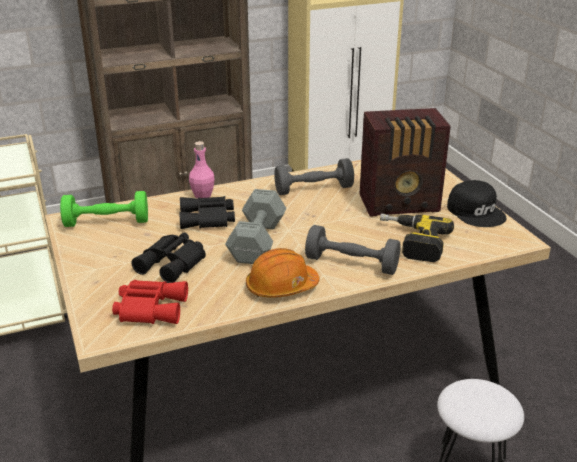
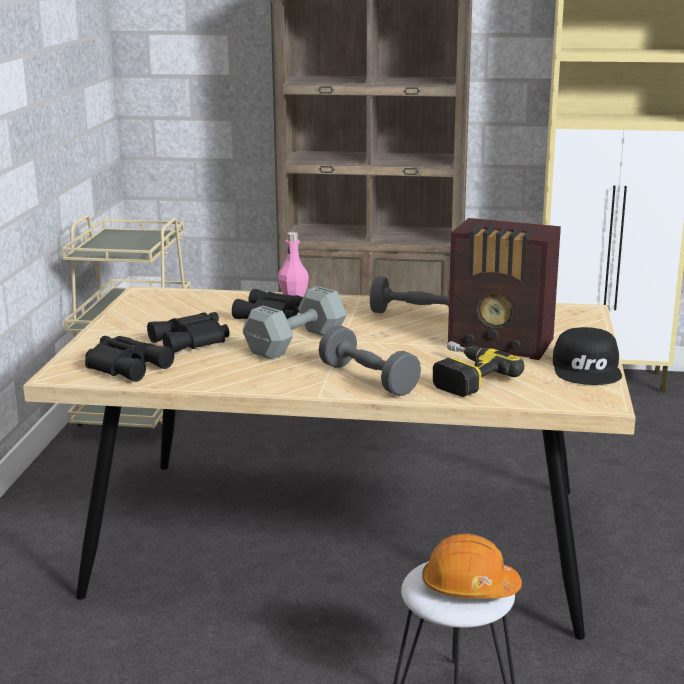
camera: 30 degrees right, 10 degrees down
green dumbbell [60,191,148,227] -> none
red binoculars [112,280,188,324] -> black binoculars [85,336,174,382]
orange hard hat [246,248,320,298] -> orange hard hat moved to [422,534,522,599]

